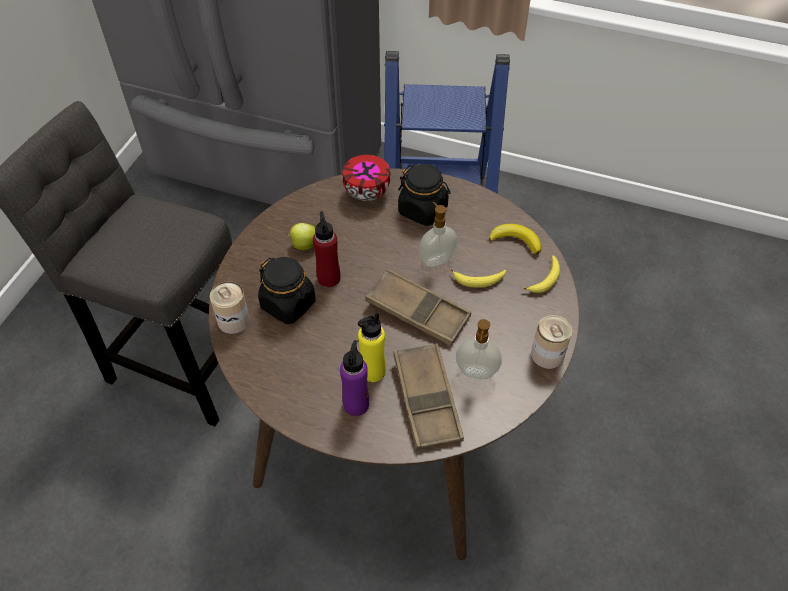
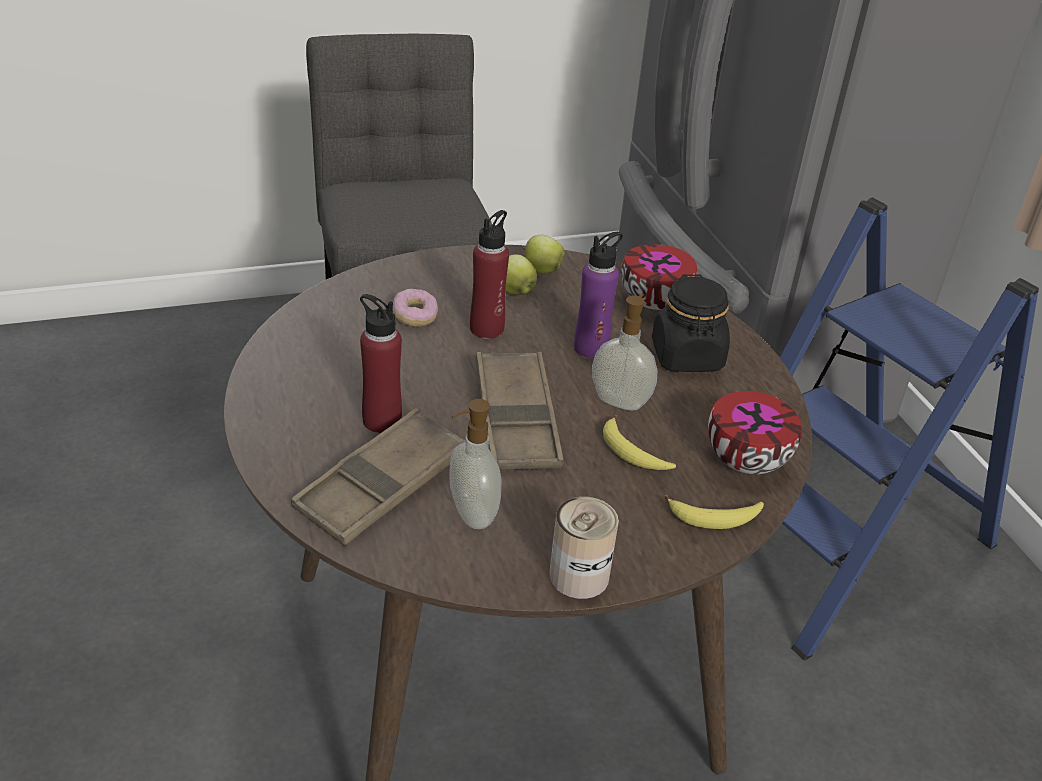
camera: 50 degrees right, 15 degrees down
can [210,281,250,334] -> none
black jar [258,257,316,324] -> donut [393,289,438,327]
purple bottle [340,340,369,416] -> purple bottle moved to [574,232,623,359]
yellow bottle [358,312,386,382] -> red bottle [360,294,402,433]
banana [489,224,541,254] -> bowl [708,391,802,474]
none -> apple [523,235,565,274]

